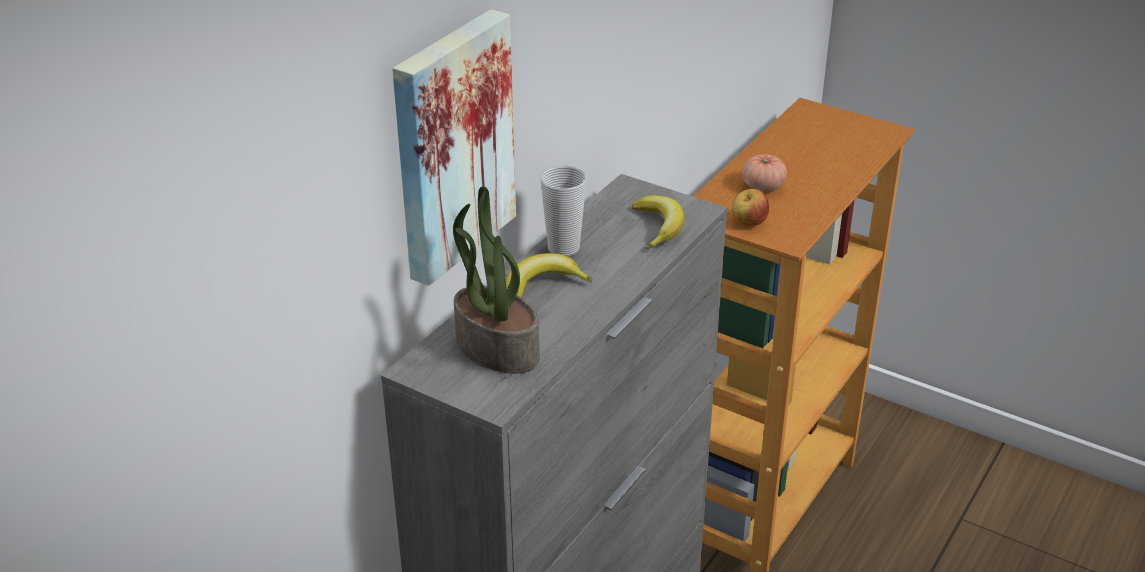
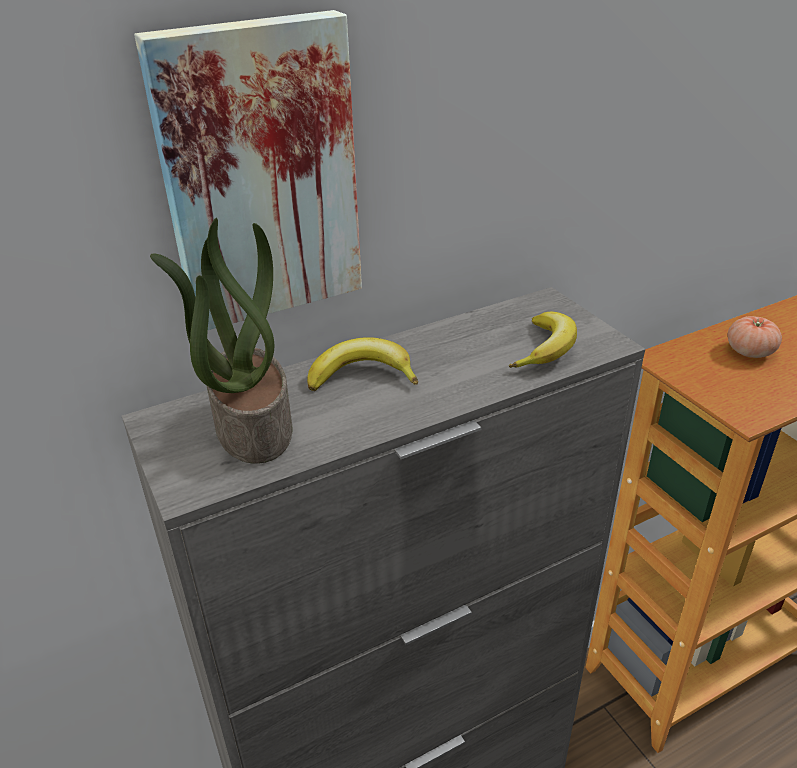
camera: 30 degrees right, 0 degrees up
cup [540,166,587,256] -> none
apple [732,189,769,227] -> none

